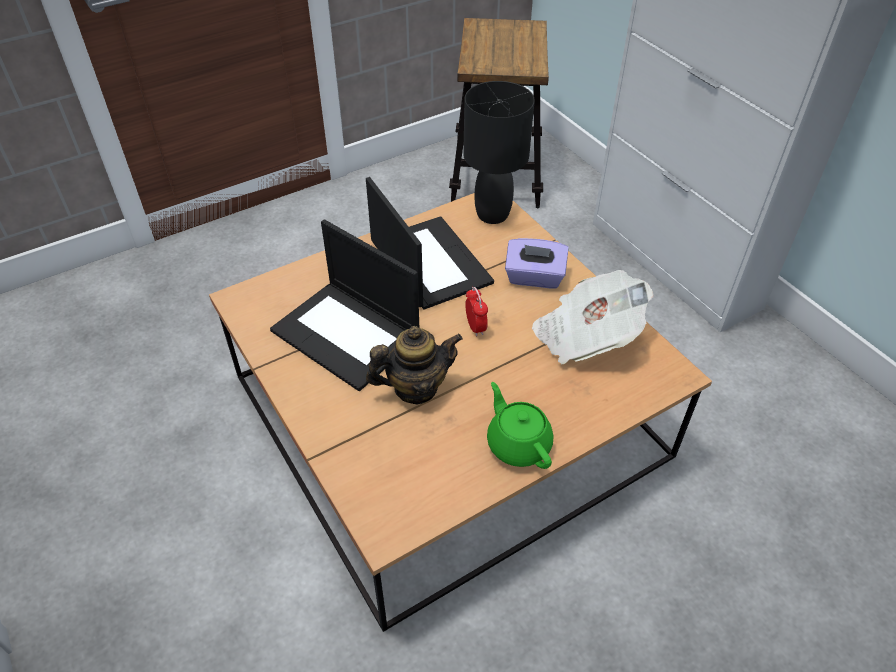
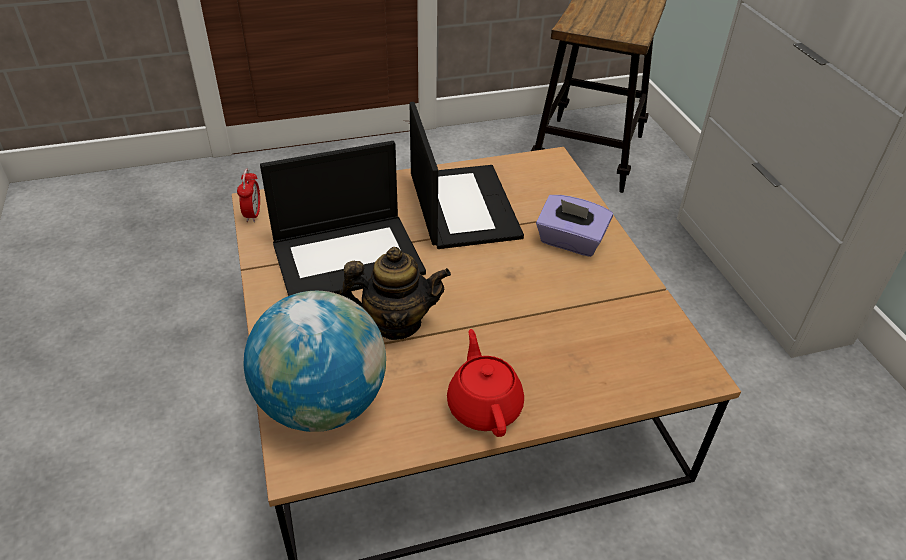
camera: 15 degrees right, 5 degrees down
laptop [270,220,419,391] -> laptop turned 75 degrees counterclockwise [260,141,426,296]
black table lamp [463,81,535,224] -> none
alarm clock [465,287,488,337] -> alarm clock moved to [237,169,260,222]
green teapot [487,382,554,469] -> red teapot [447,329,524,437]
newspaper [532,270,654,364] -> none
none -> globe [244,291,386,432]

